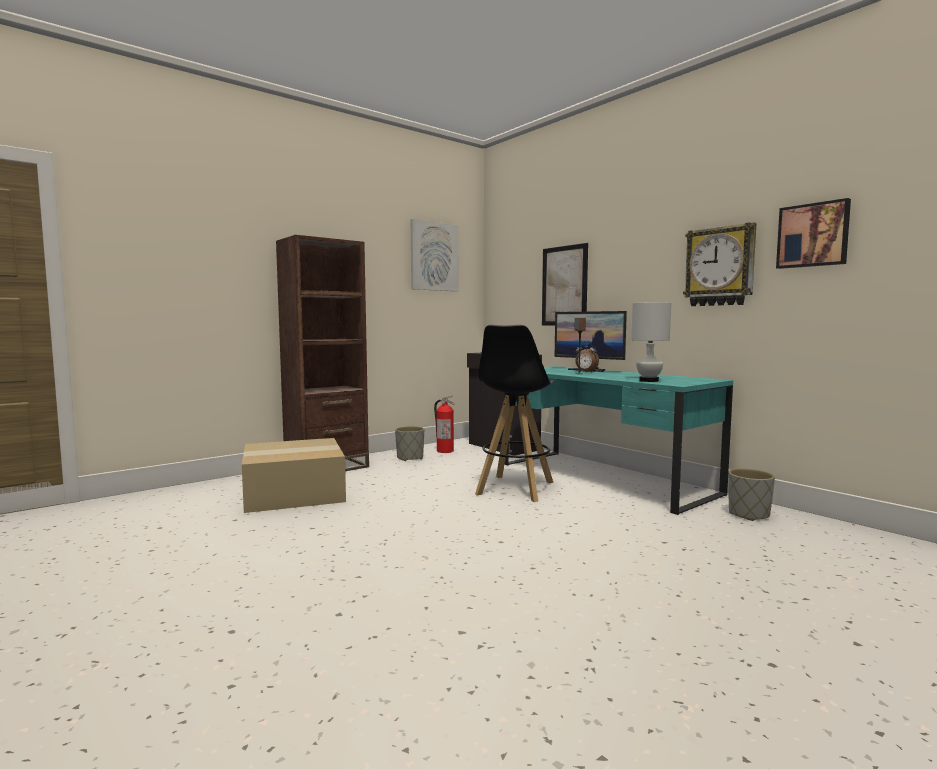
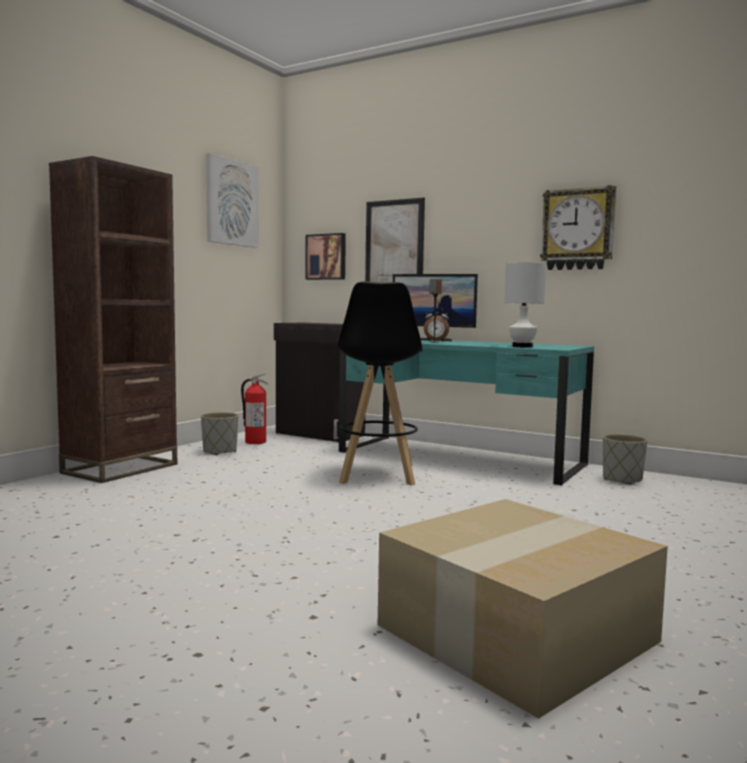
camera: 20 degrees left, 0 degrees up
cardboard box [242,438,346,513] -> cardboard box moved to [378,499,668,719]
picture [776,198,851,269] -> picture moved to [305,233,346,280]

